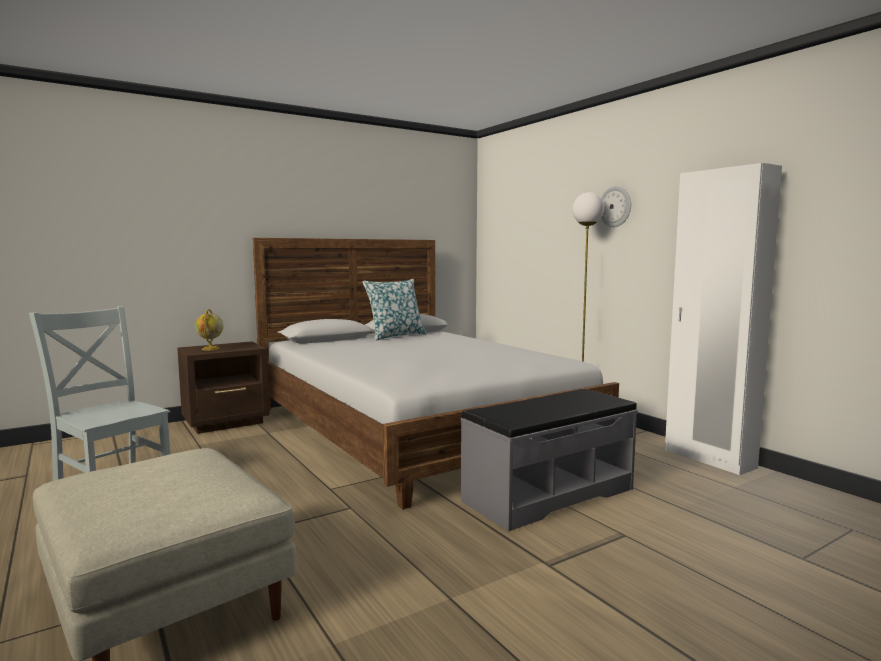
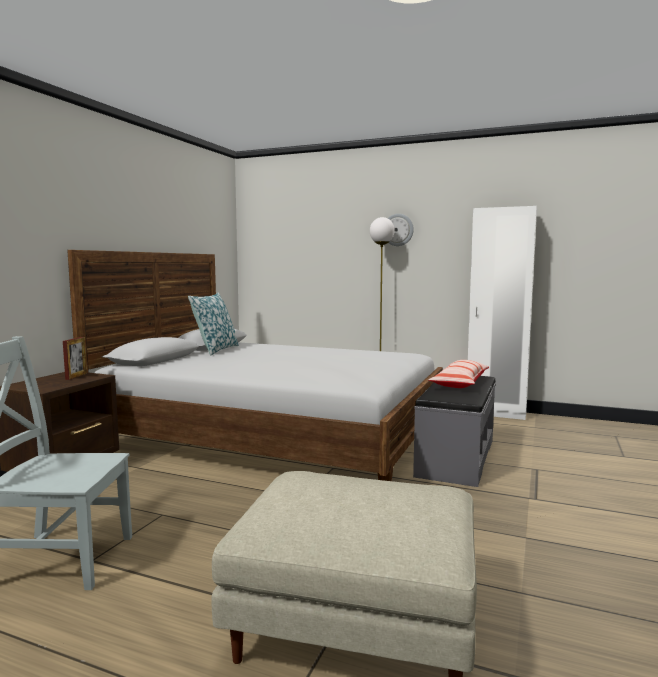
camera: 35 degrees left, 0 degrees up
globe [195,309,223,350] -> none
none -> picture frame [63,337,87,380]
none -> pillow [428,360,489,388]

